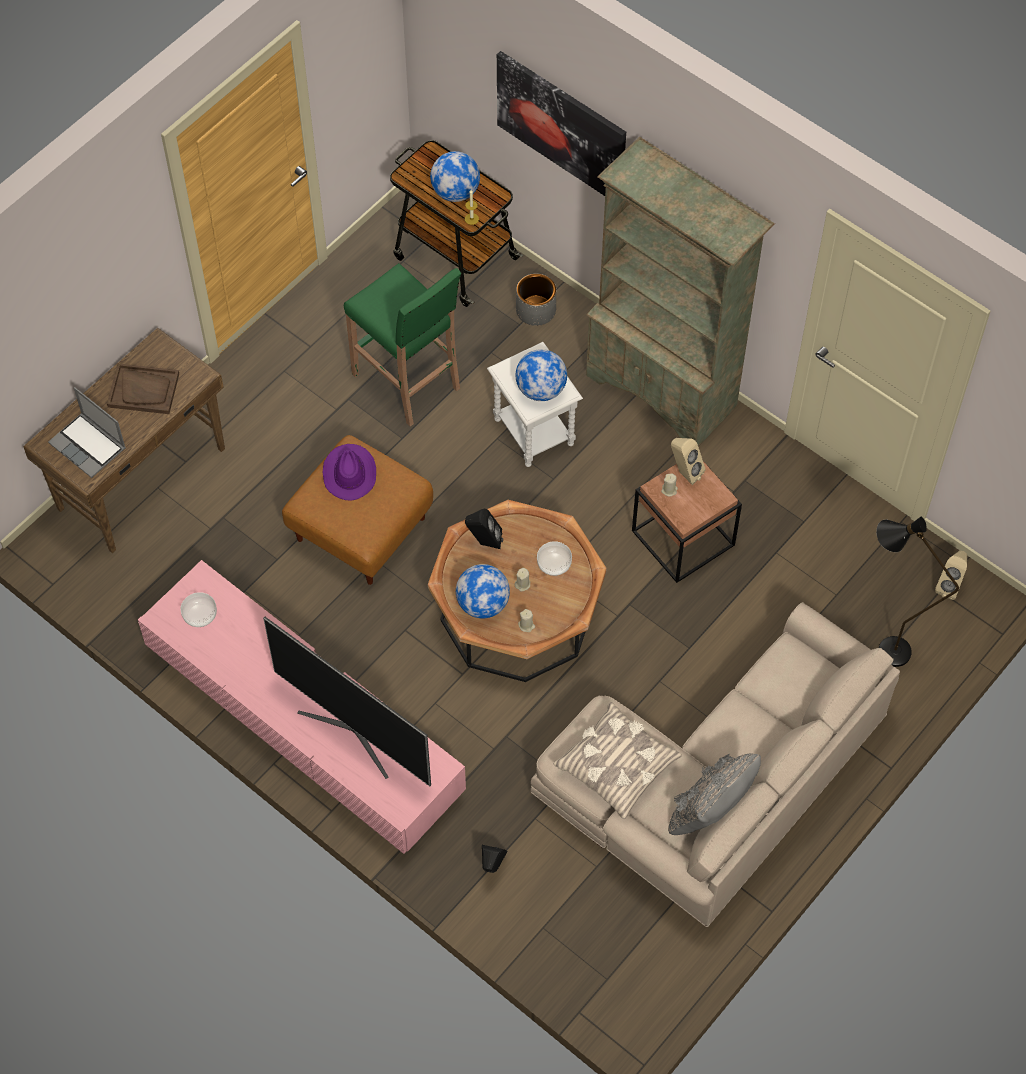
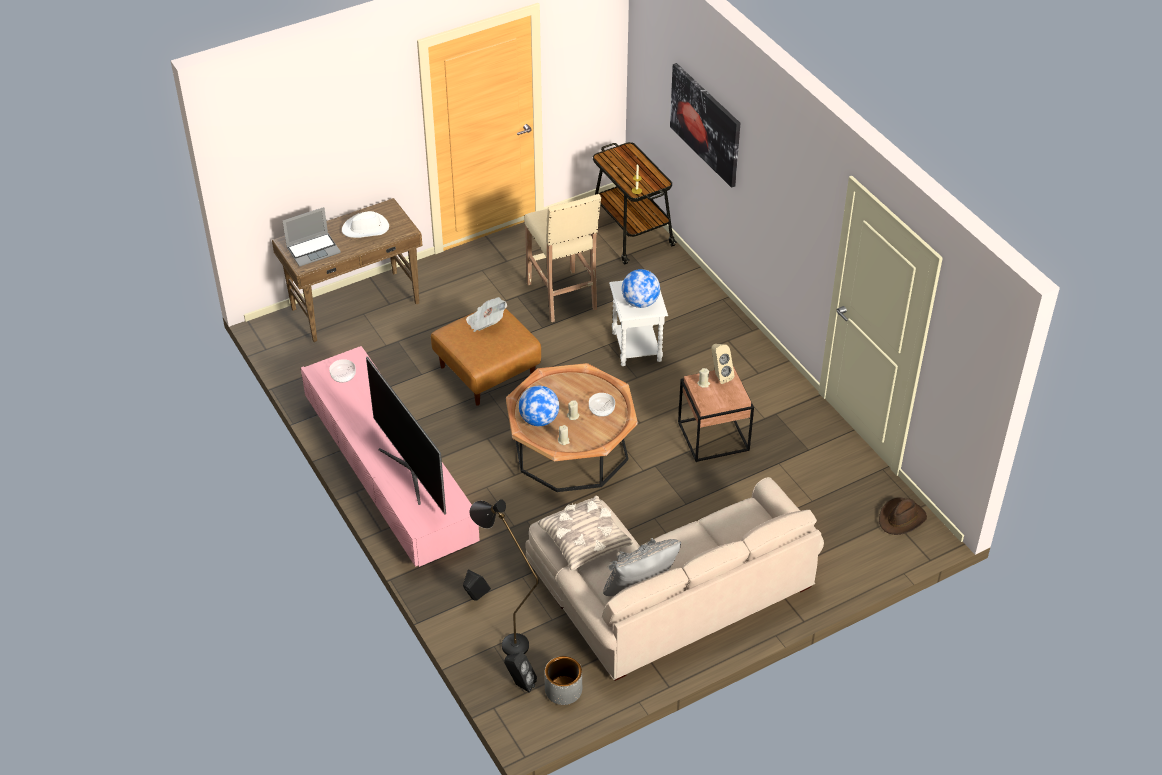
camera: 20 degrees right, 15 degrees down
laptop [48,387,126,478] -> laptop turned 90 degrees counterclockwise [283,207,341,267]
brown tray [107,363,179,414] -> white hat [342,211,389,238]
purple hat [323,444,376,501] -> newspaper [466,297,507,332]
green stool [344,263,461,426] -> beige stool [524,194,601,322]
globe [430,151,480,202] -> none
black speaker [465,509,503,549] -> black speaker moved to [504,653,537,693]
grey planter [516,274,556,326] -> grey planter moved to [545,656,582,705]
green bookcase [586,136,775,447] -> none
black floor lamp [876,517,959,667] -> black floor lamp moved to [470,499,539,655]
beige speaker [935,551,967,600] -> brown hat [879,498,927,535]

